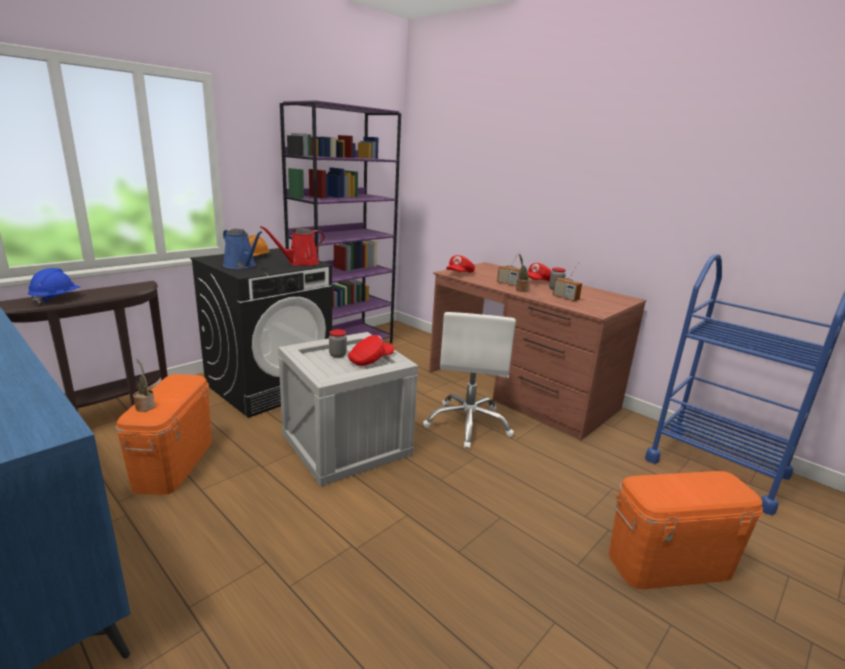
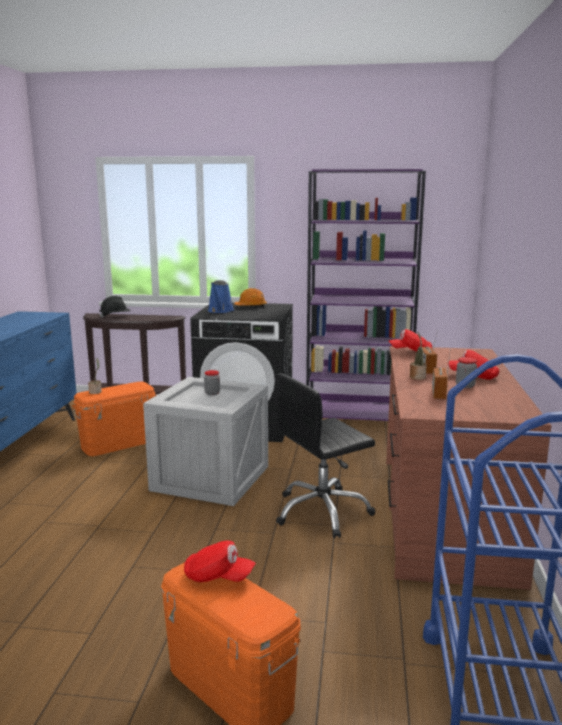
camera: 55 degrees right, 5 degrees down
blue hard hat [28,268,80,305] -> black hard hat [99,296,131,318]
red watering can [260,226,325,266] -> none
red cap [348,335,395,366] -> red cap moved to [184,541,256,582]
white office chair [423,312,516,449] -> black office chair [276,373,375,538]

